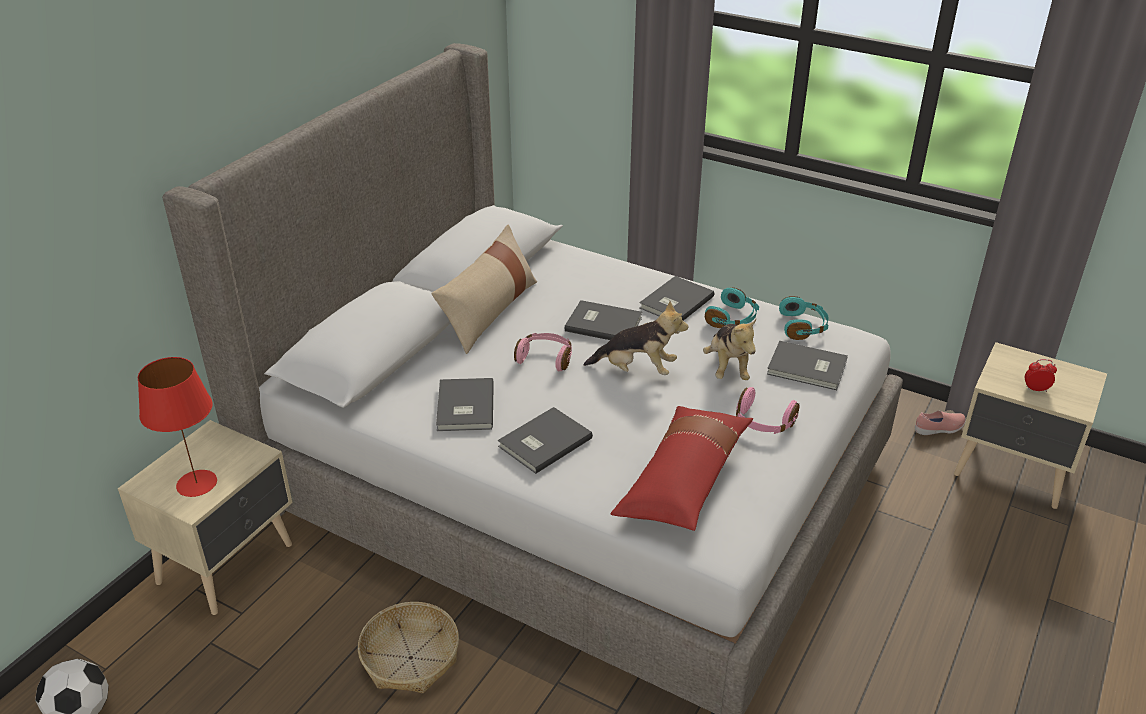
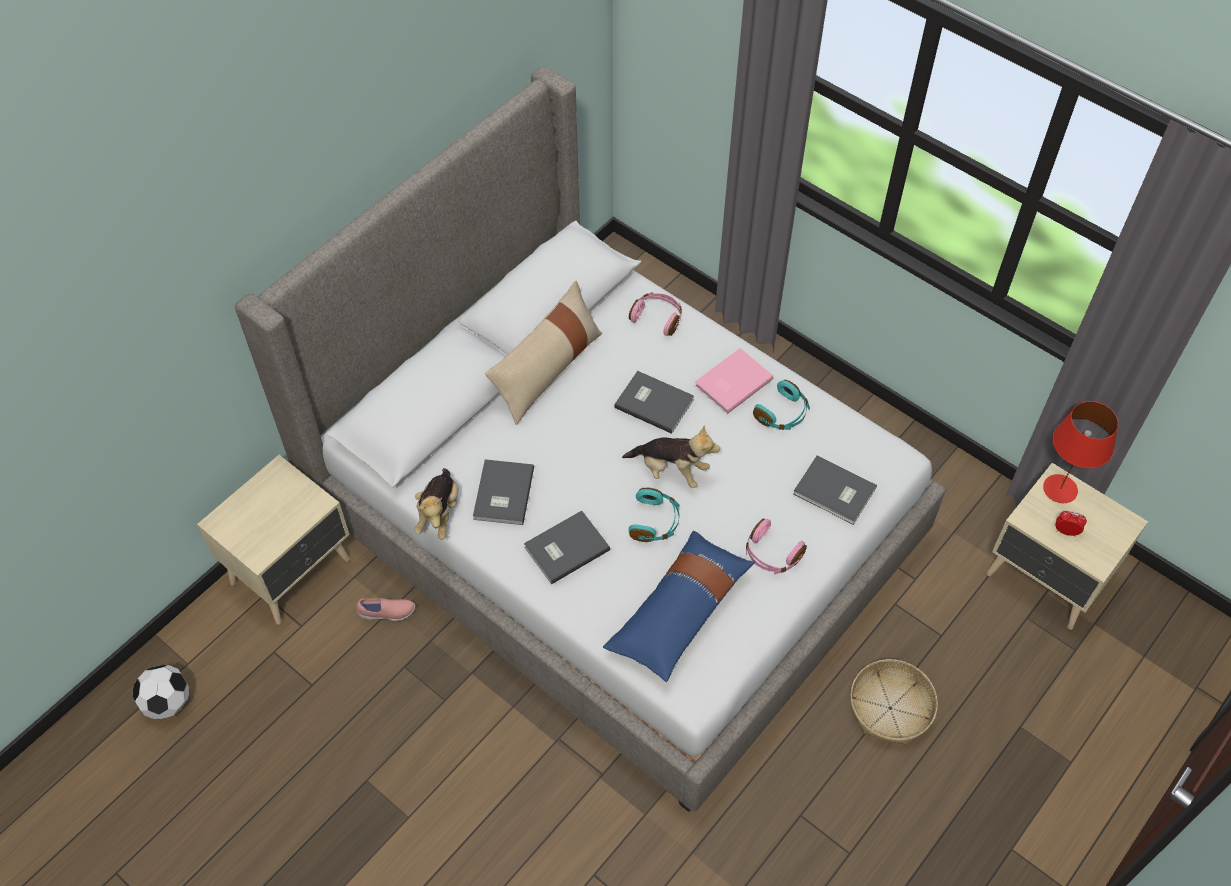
camera: 10 degrees right, 20 degrees up
red table lamp [138,357,217,497] -> red table lamp moved to [1043,401,1118,503]
basket [358,602,459,693] -> basket moved to [850,659,938,745]
pink headphones [514,333,572,371] -> pink headphones moved to [629,292,682,336]
red pillow [611,406,753,531] -> blue pillow [603,531,755,682]
grey book [639,276,715,321] -> pink book [694,348,774,414]
plush toy [703,319,756,380] -> plush toy moved to [414,468,458,540]
turquoise headphones [779,296,829,340] -> turquoise headphones moved to [629,487,680,542]
pink shoe [915,411,966,435] -> pink shoe moved to [356,598,415,621]

